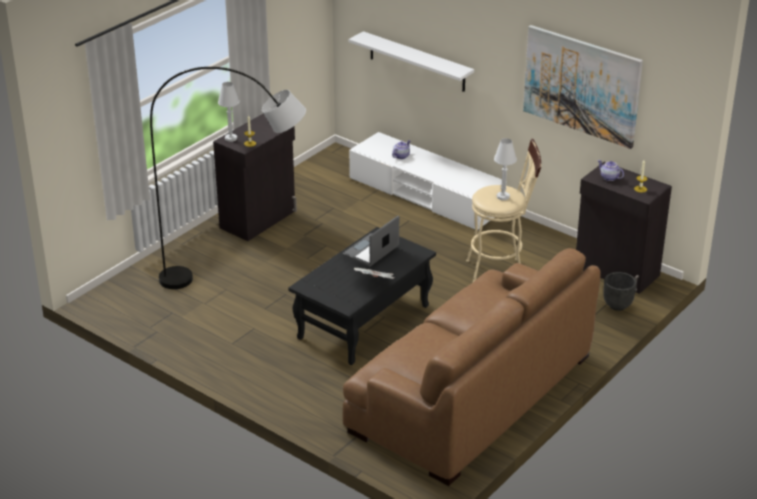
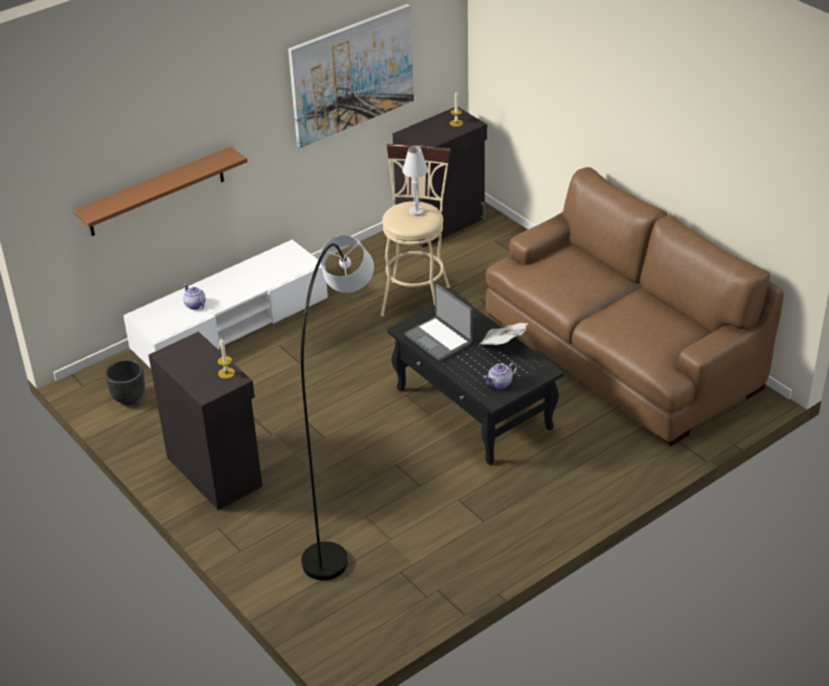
camera: 75 degrees left, 5 degrees up
white table lamp [218,82,239,142] -> none
white shelf [349,31,474,92] -> brown shelf [73,146,247,236]
teapot [598,160,624,181] -> teapot moved to [483,362,517,389]
black planter [603,272,637,311] -> black planter moved to [105,359,145,405]

